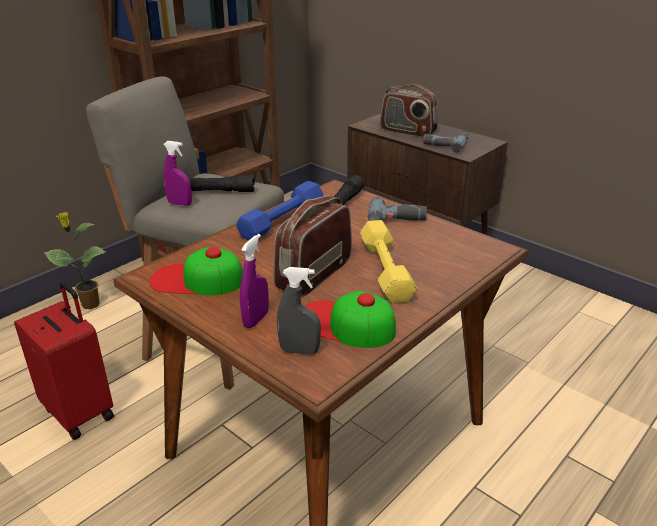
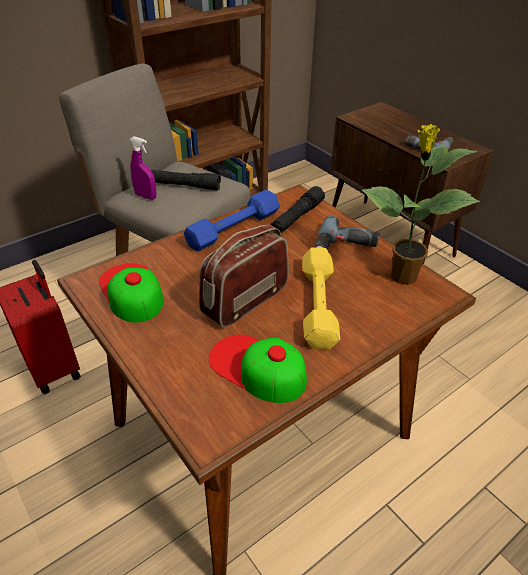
camera: 10 degrees right, 10 degrees up
potted plant [44,212,106,309] -> potted plant moved to [362,124,480,285]
cap [149,247,243,295] -> cap turned 45 degrees clockwise [99,263,164,323]
purple spray bottle [240,234,269,328] -> none
grey spray bottle [277,267,321,355] -> none
radio [380,84,438,138] -> none

